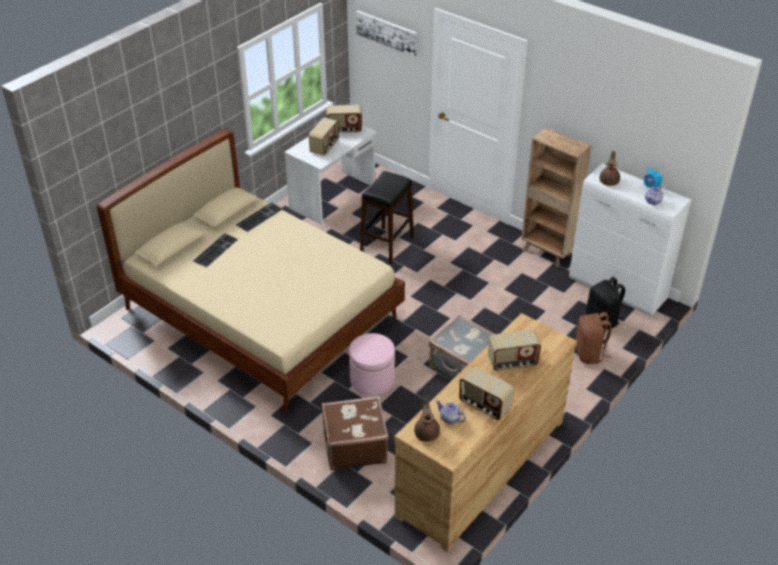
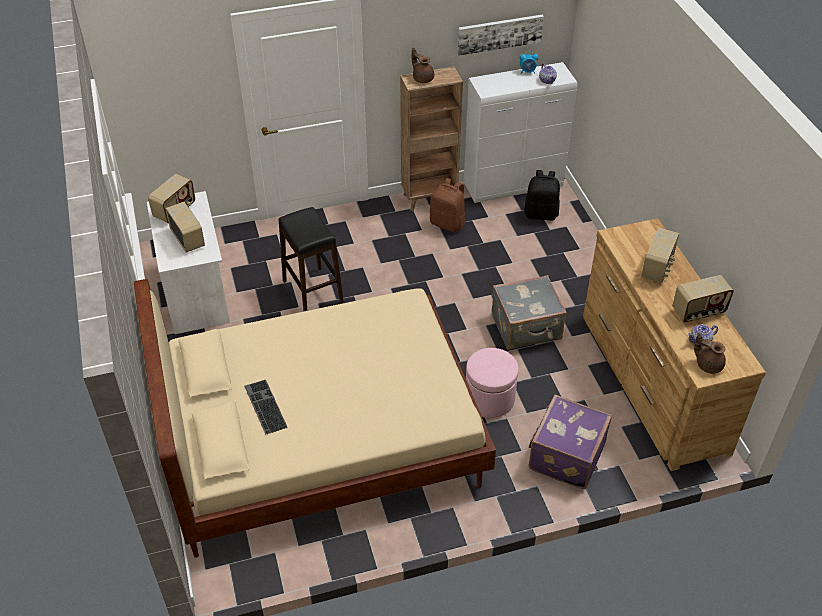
camera: 55 degrees left, 5 degrees up
keyboard [236,202,283,232] -> none
brown suitcase [321,396,388,470] -> purple suitcase [529,395,612,489]
picture [356,11,417,57] -> picture moved to [458,15,544,56]
brown backpack [576,312,612,364] -> brown backpack moved to [429,178,465,232]
brown teapot [599,151,620,186] -> brown teapot moved to [412,47,434,83]

